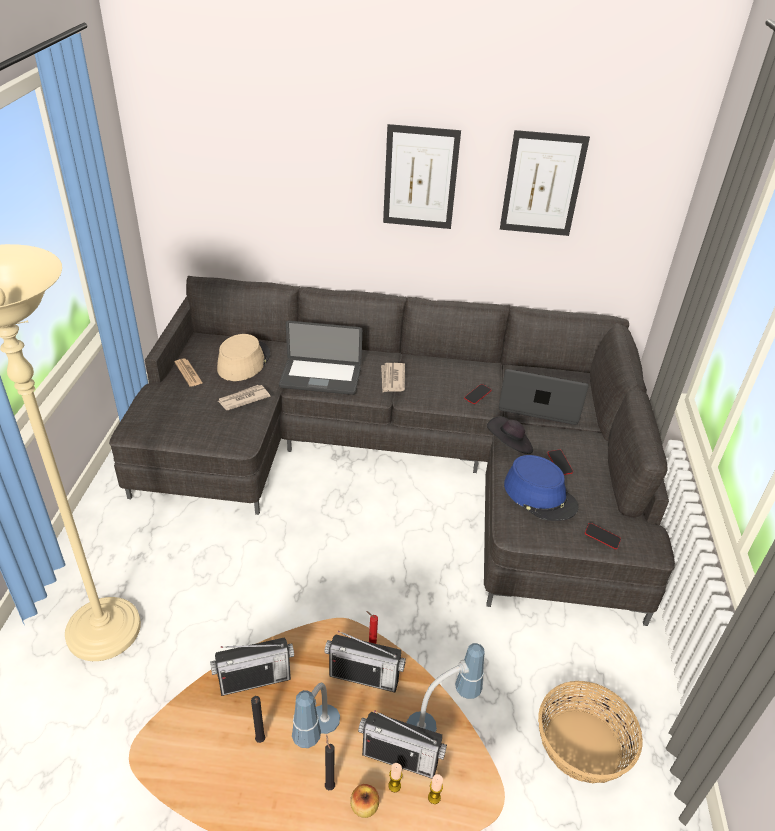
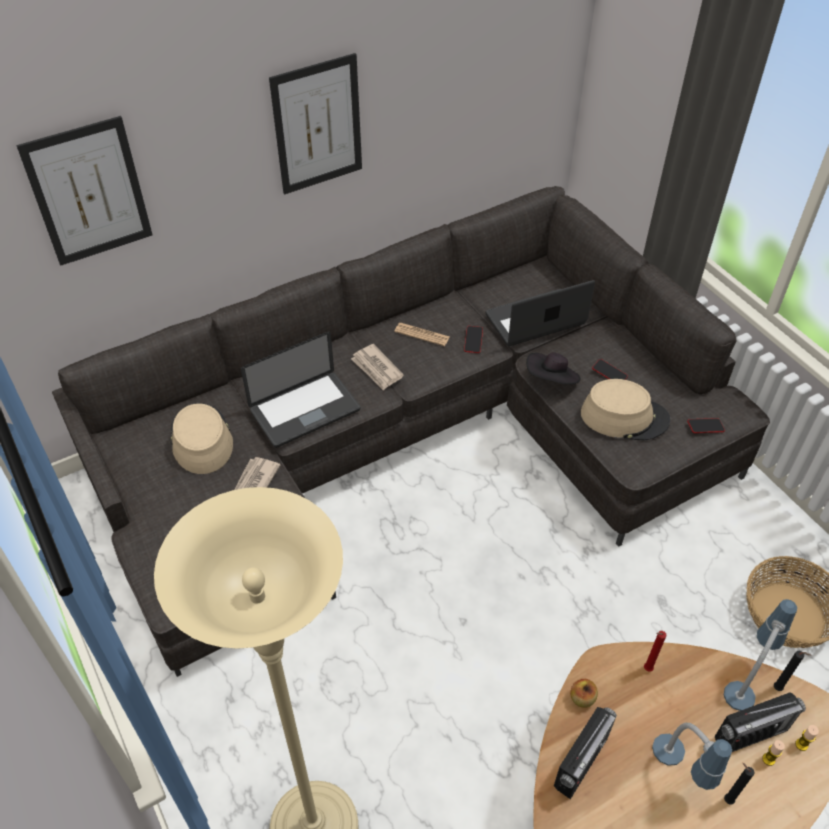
camera: 35 degrees left, 10 degrees up
newspaper [174,359,203,387] -> newspaper moved to [395,323,450,346]
black candle [251,696,265,743] -> black candle moved to [774,651,811,691]
radio [324,631,406,693] -> none
apple [350,784,379,818] -> apple moved to [570,679,598,708]
picture [500,130,590,236] -> picture moved to [16,116,153,266]
blue hat [504,455,578,521] -> beige hat [581,379,671,441]

